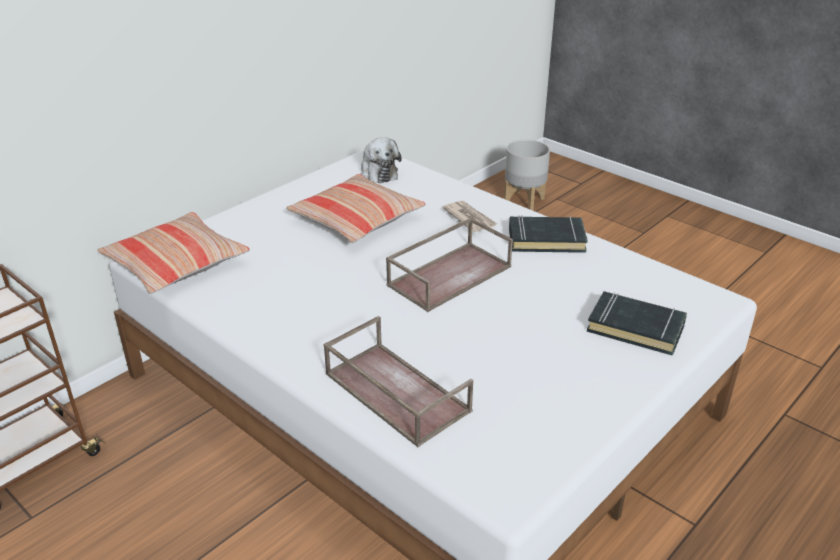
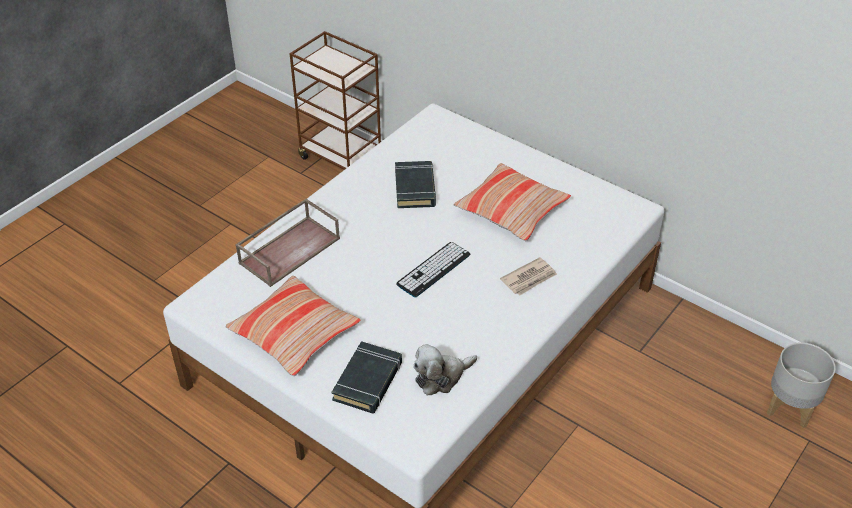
camera: 85 degrees right, 10 degrees up
pillow [98,212,250,294] -> pillow moved to [225,276,360,376]
plush toy [361,137,402,184] -> plush toy moved to [413,344,477,395]
brown tray [386,218,513,312] -> keyboard [396,242,470,298]
black book [509,215,588,253] -> black book moved to [395,161,436,208]

